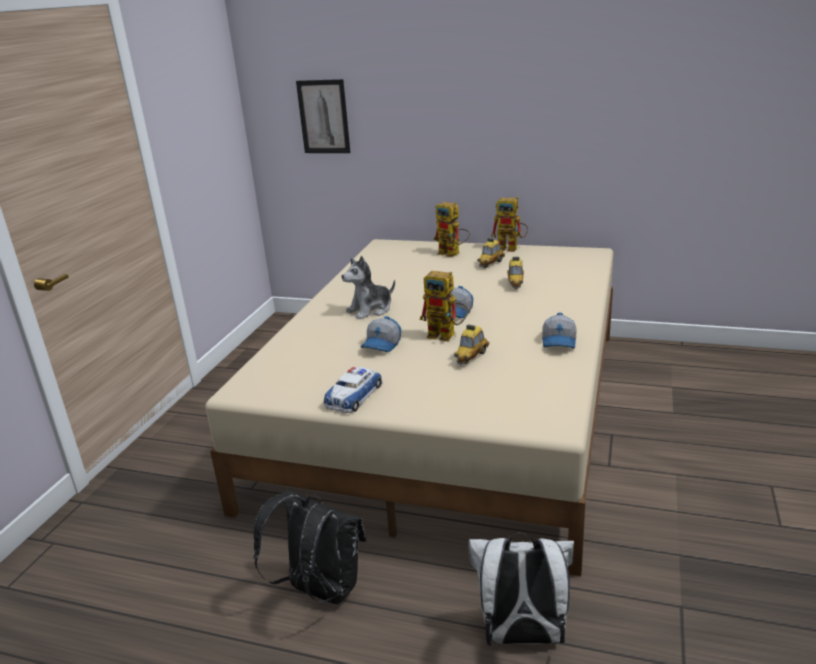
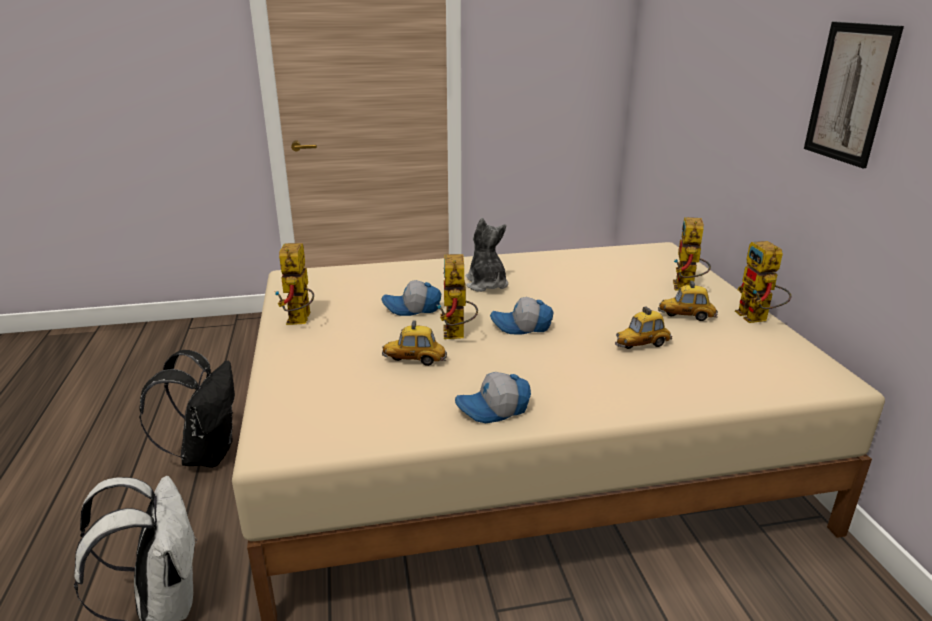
camera: 60 degrees right, 0 degrees up
picture [296,79,351,153] -> picture moved to [804,22,904,168]
toy car [324,367,383,413] -> toy robot [275,243,314,325]
plush toy [341,256,395,319] -> plush toy turned 45 degrees clockwise [466,218,508,292]

